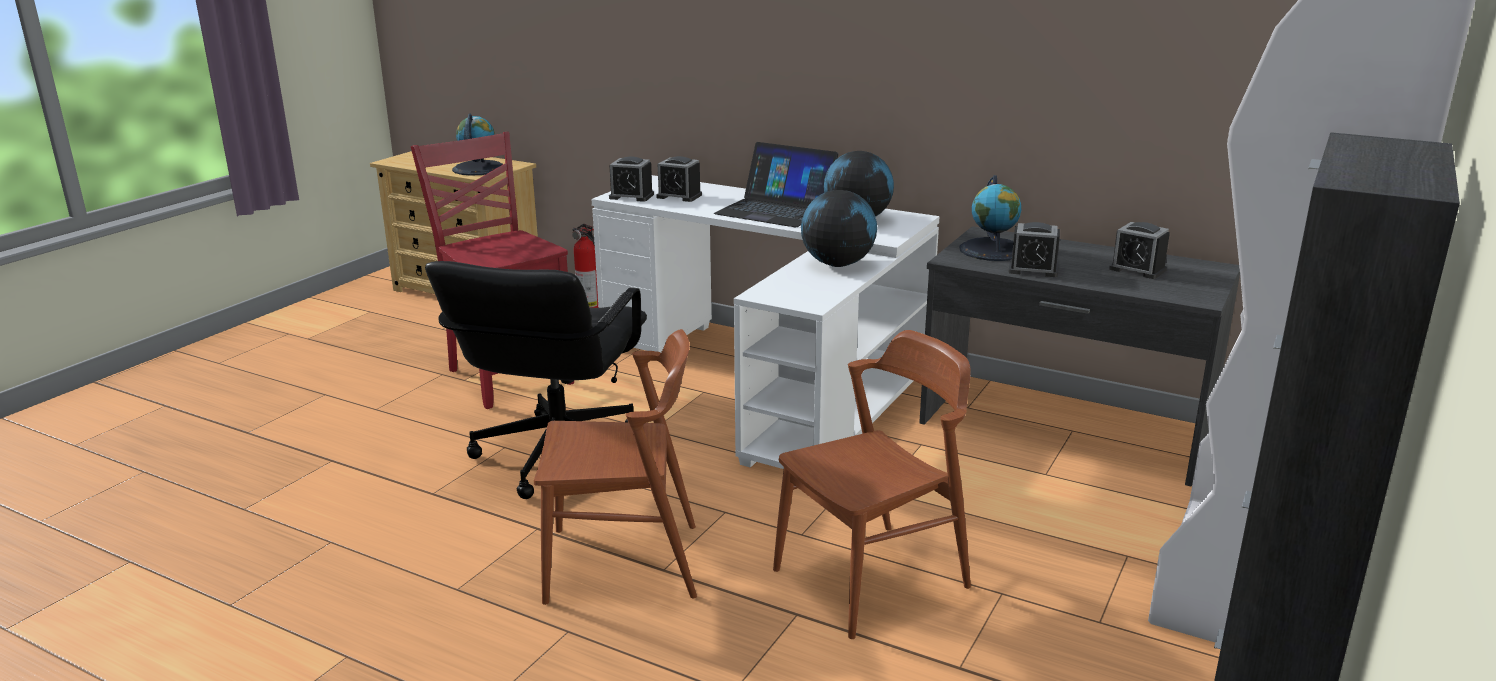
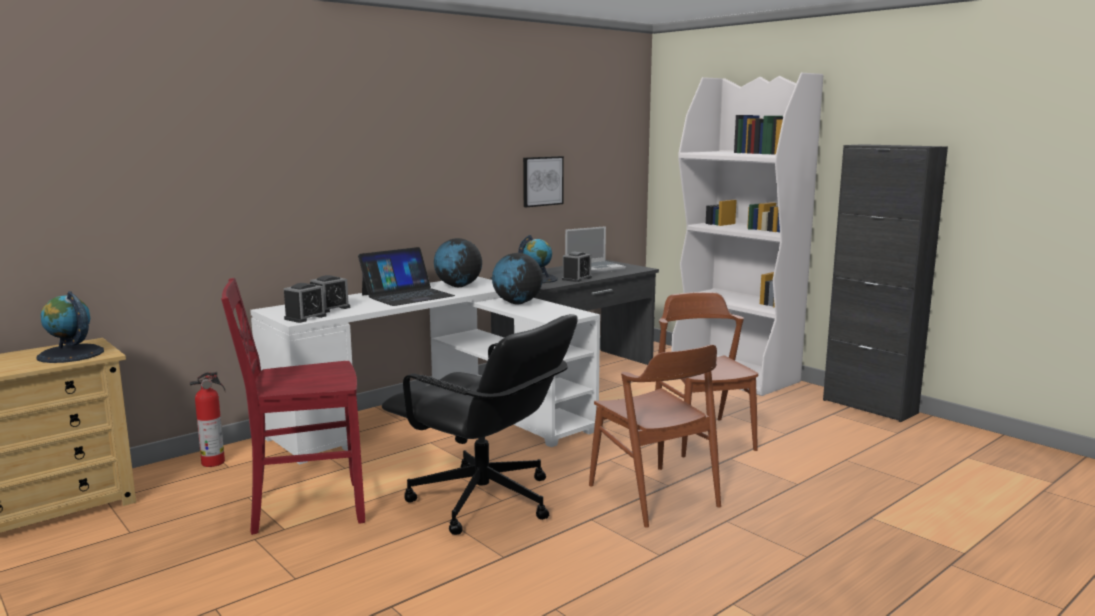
camera: 70 degrees left, 10 degrees down
brown chair [534,329,697,605] -> brown chair turned 135 degrees clockwise [589,345,721,528]
alarm clock [1109,222,1170,279] -> laptop [565,226,626,273]
none -> picture [523,156,564,207]

